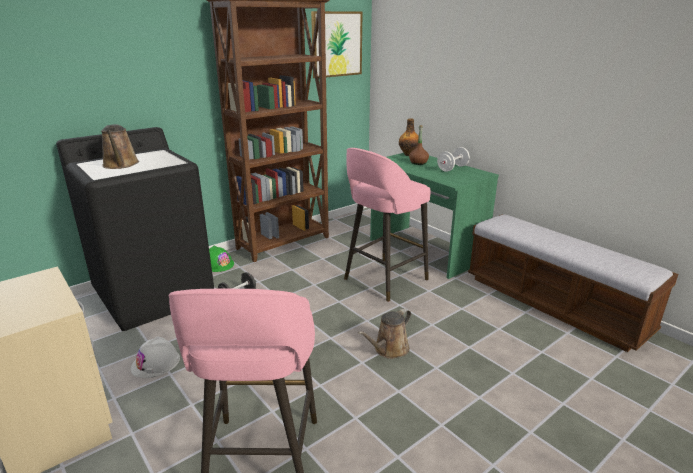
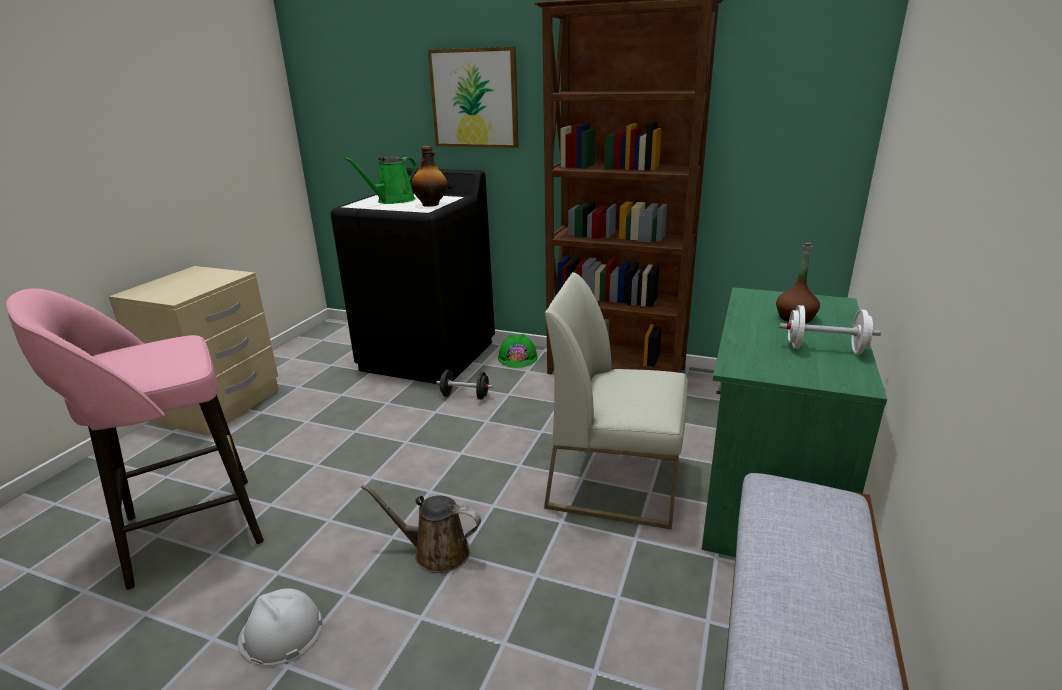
camera: 60 degrees right, 0 degrees up
brown watering can [101,124,139,169] -> green watering can [344,156,416,204]
white hard hat [131,336,180,378] -> white hard hat moved to [238,588,323,666]
picture [311,11,362,78] -> picture moved to [428,47,519,148]
pink stool [344,148,431,302] -> white chair [544,272,688,529]
bottle [399,119,419,156] -> bottle moved to [411,146,448,207]

